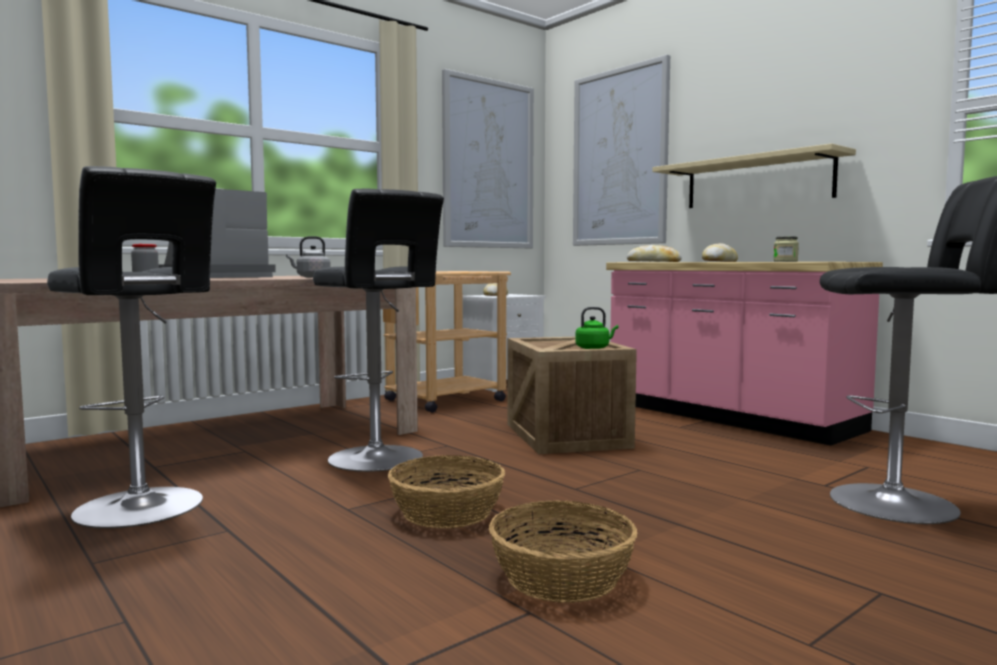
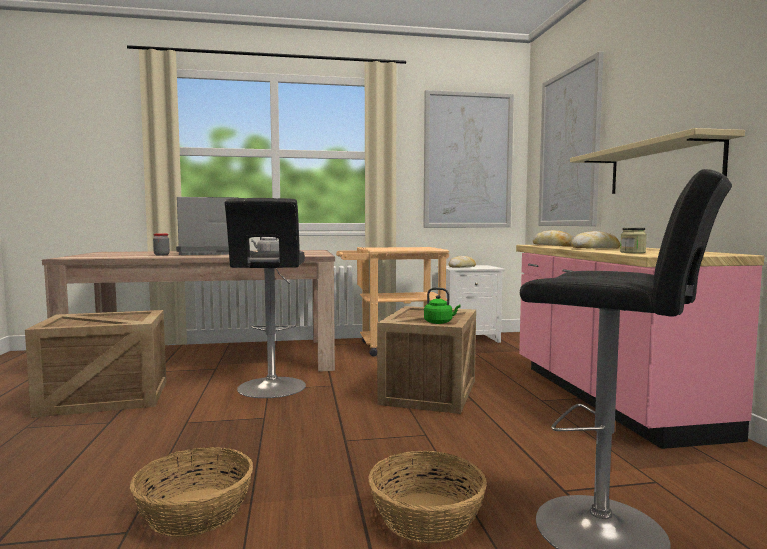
camera: 30 degrees right, 0 degrees up
black stool [47,166,216,529] -> crate [25,310,166,418]
basket [388,455,505,528] -> basket moved to [368,451,487,543]

